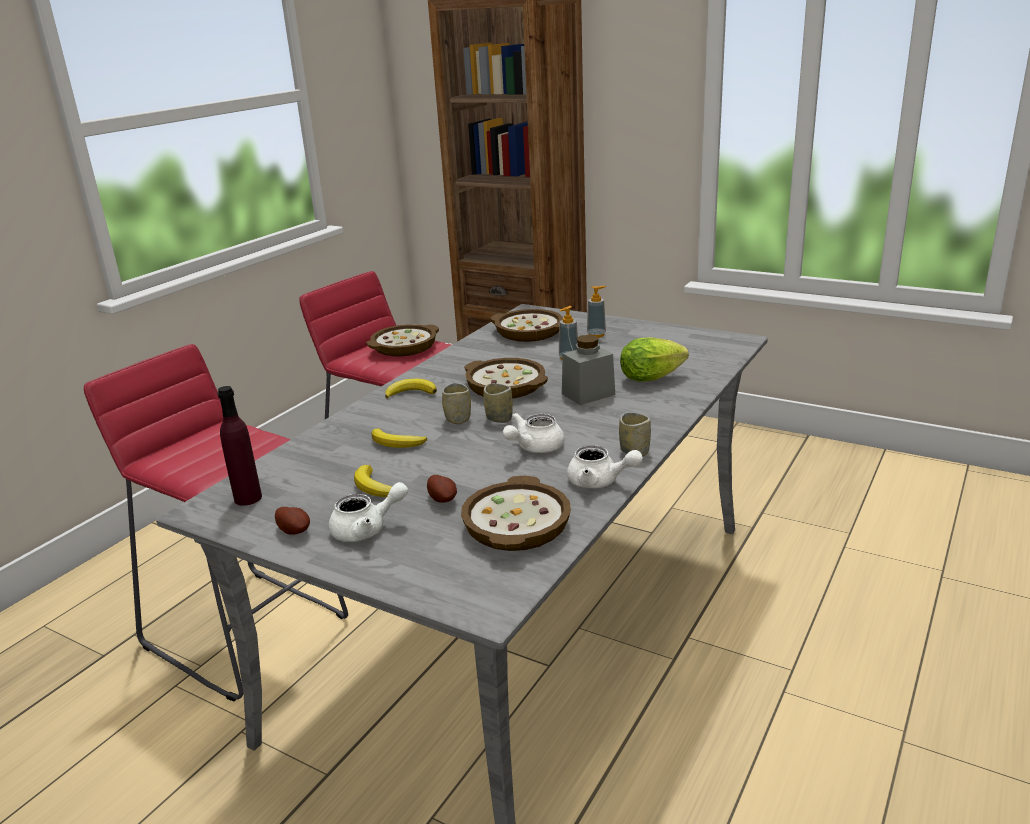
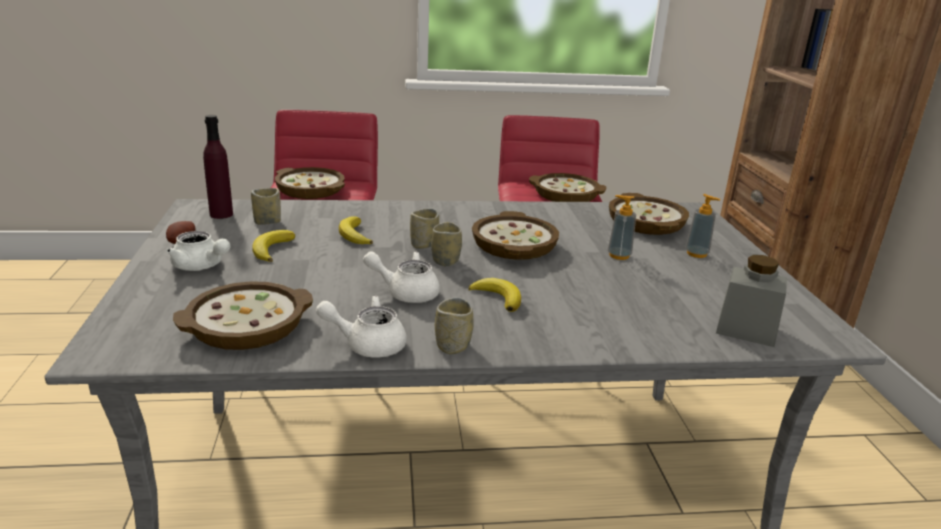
camera: 50 degrees right, 0 degrees up
banana [385,379,437,399] -> banana moved to [468,278,521,312]
potato [427,475,457,503] -> none
grey jar [562,335,615,405] -> grey jar moved to [716,255,787,347]
white teapot [567,445,643,488] -> white teapot turned 105 degrees clockwise [316,295,407,357]
lettuce [620,337,689,382] -> none
none -> cup [251,188,281,225]
none -> bowl [275,167,345,199]

